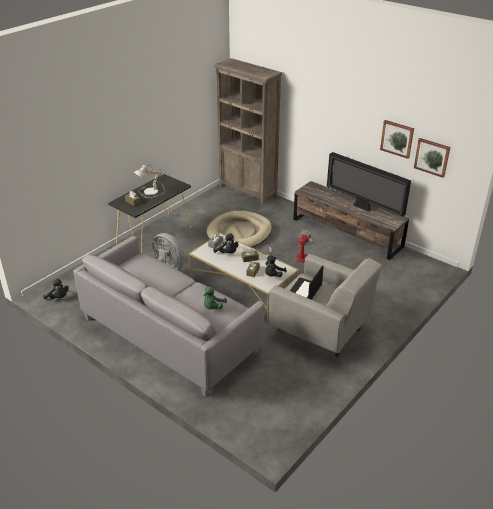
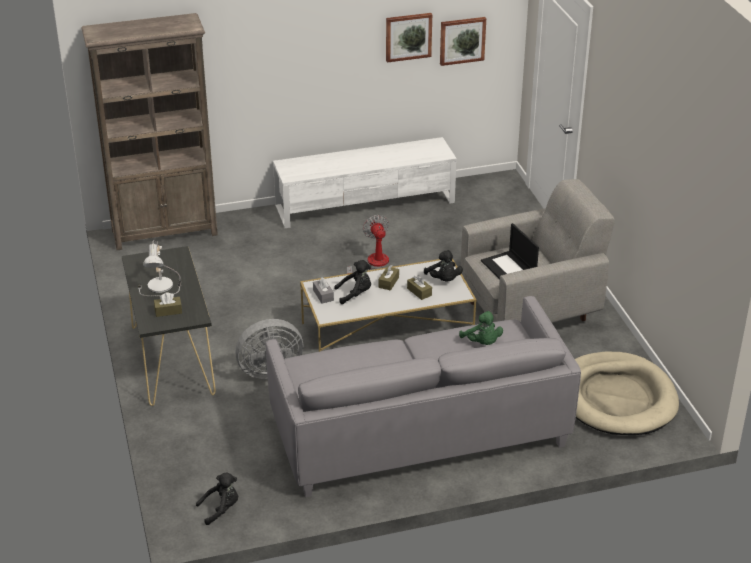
camera: 55 degrees left, 0 degrees up
beige dog bed [207,211,272,248] -> beige dog bed moved to [575,352,679,435]
brown tv stand [293,181,409,260] -> white tv stand [273,137,457,228]
television [327,152,411,217] -> none

